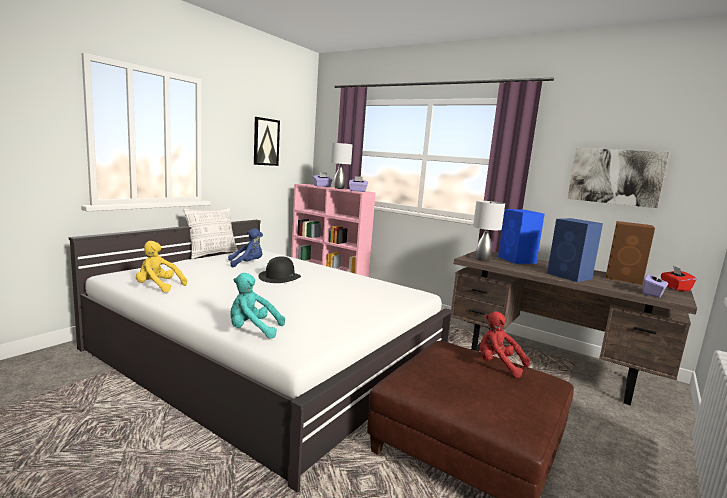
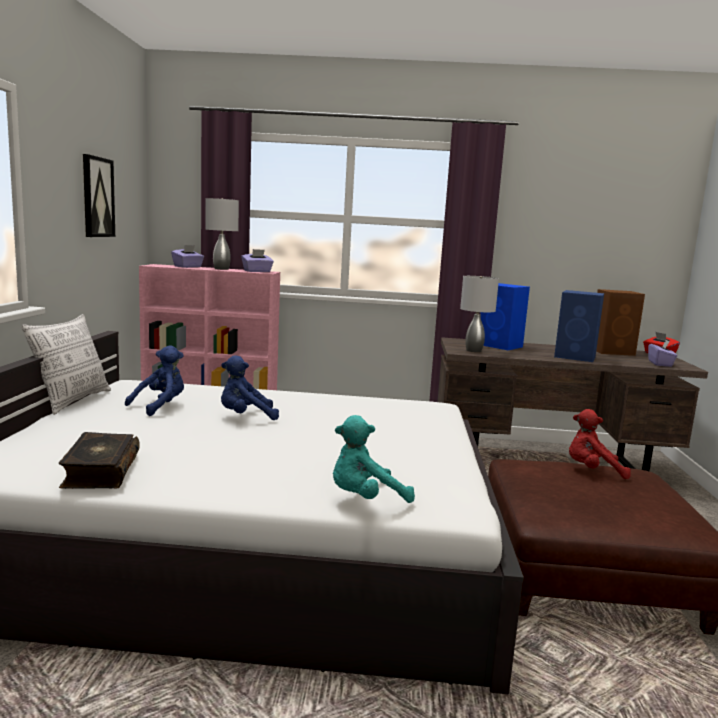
camera: 30 degrees left, 0 degrees up
yellow plush toy [136,241,187,292] -> book [59,432,139,489]
black hat [258,256,301,283] -> blue plush toy [221,355,279,420]
picture [568,148,669,208] -> none

